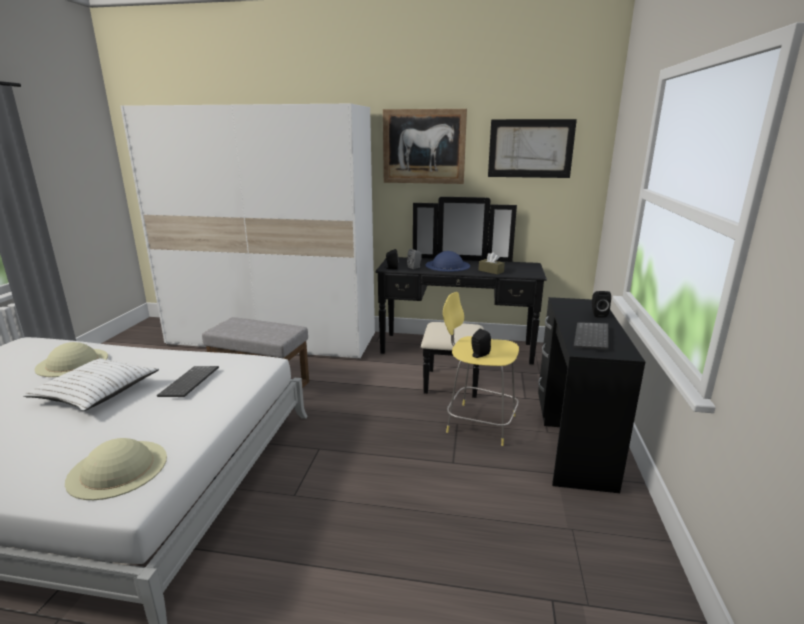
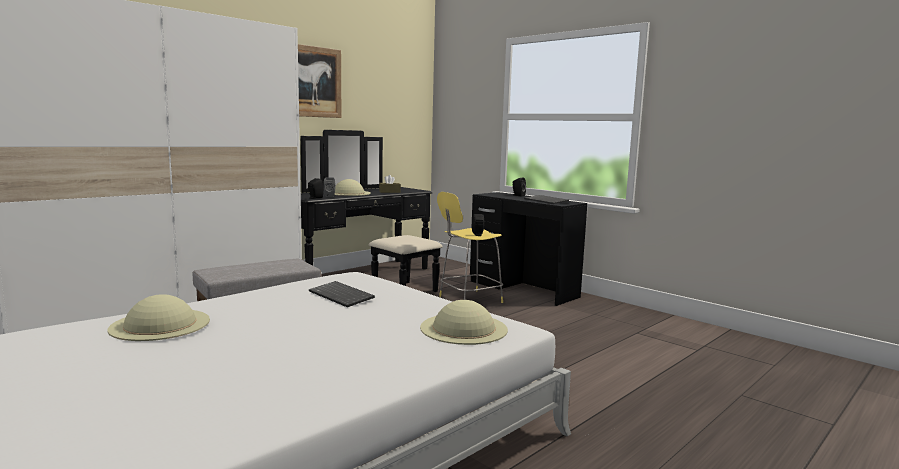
camera: 55 degrees left, 10 degrees down
white pillow [23,358,159,411] -> none
blue hat [425,251,470,272] -> beige hat [334,179,371,196]
picture [488,119,577,178] -> none

